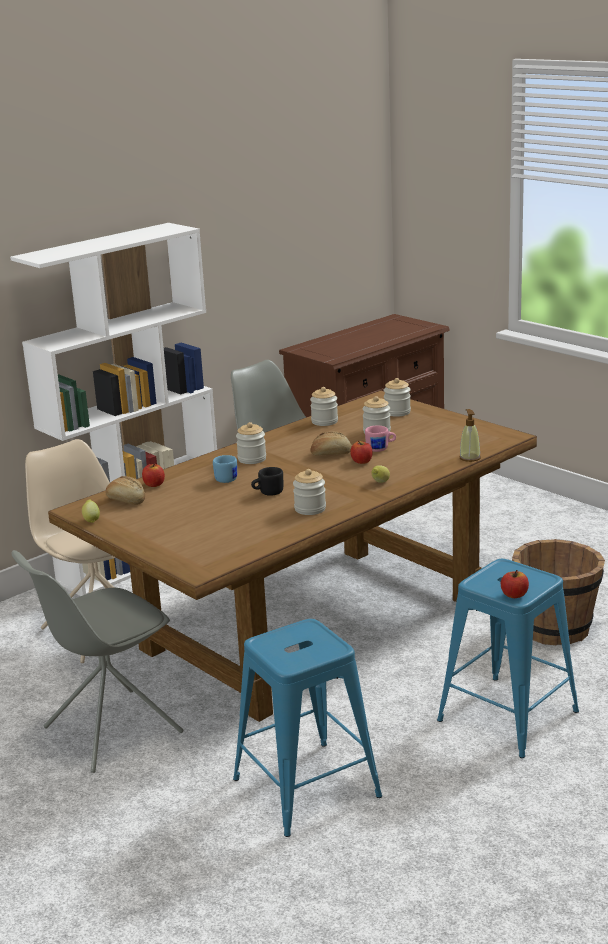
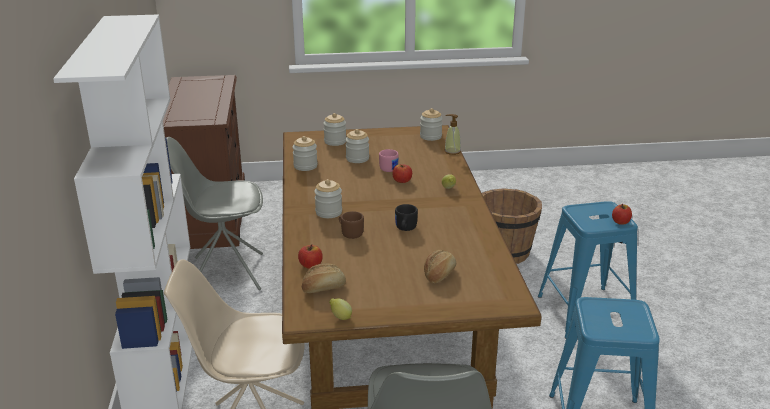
camera: 55 degrees left, 5 degrees up
blue mug [213,455,237,483] -> brown mug [339,211,364,239]
jar [293,469,326,515] -> jar moved to [420,108,443,141]
bread [310,431,352,456] -> bread moved to [424,250,456,283]

